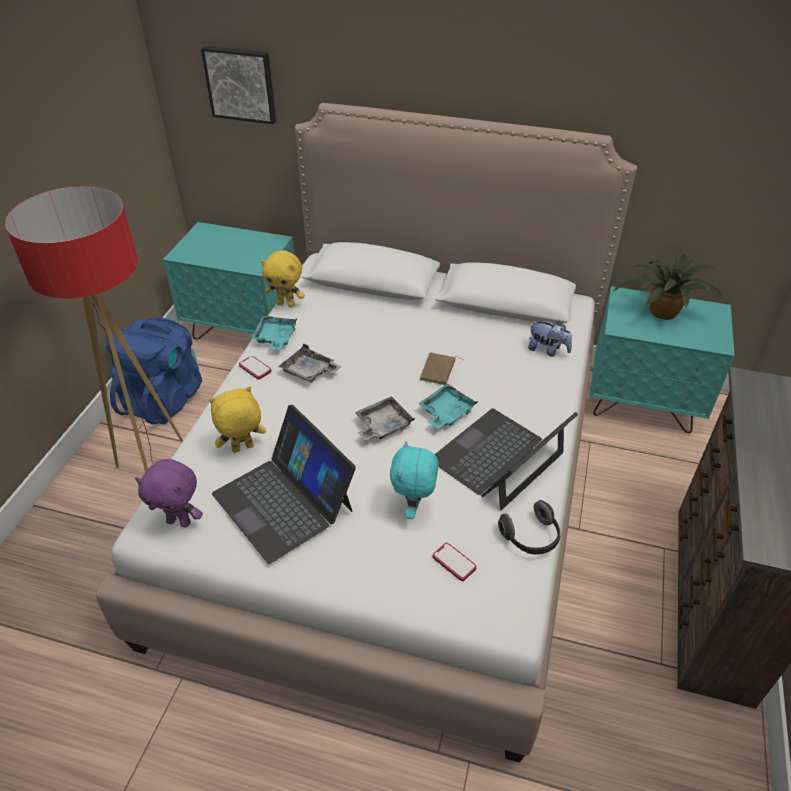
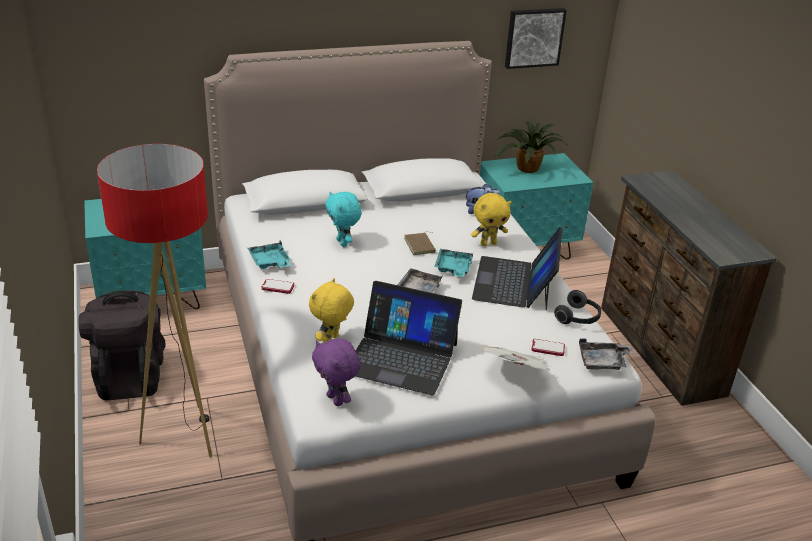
camera: 35 degrees left, 10 degrees down
blue backpack [106,317,202,424] -> black backpack [79,290,166,400]
purple plush toy [135,459,203,527] -> purple plush toy turned 75 degrees clockwise [312,339,361,406]
picture [201,46,276,124] -> picture moved to [505,8,567,69]
yellow plush toy [261,250,305,307] -> yellow plush toy moved to [471,193,512,246]
grey tray [278,343,341,383] -> grey tray moved to [579,339,633,370]
turquoise plush toy [390,441,439,519] -> turquoise plush toy moved to [325,191,362,247]
none -> newspaper [483,346,550,370]

